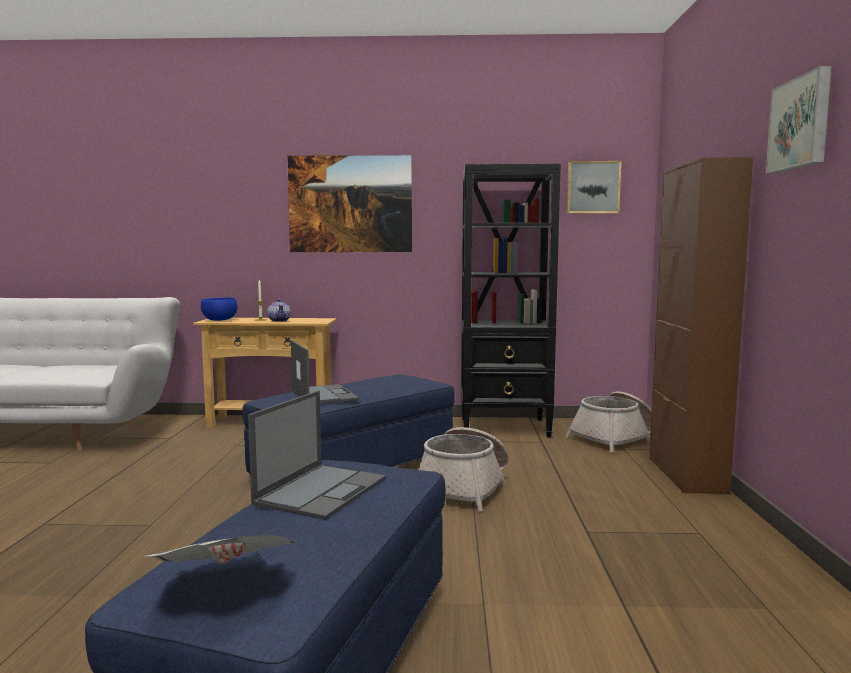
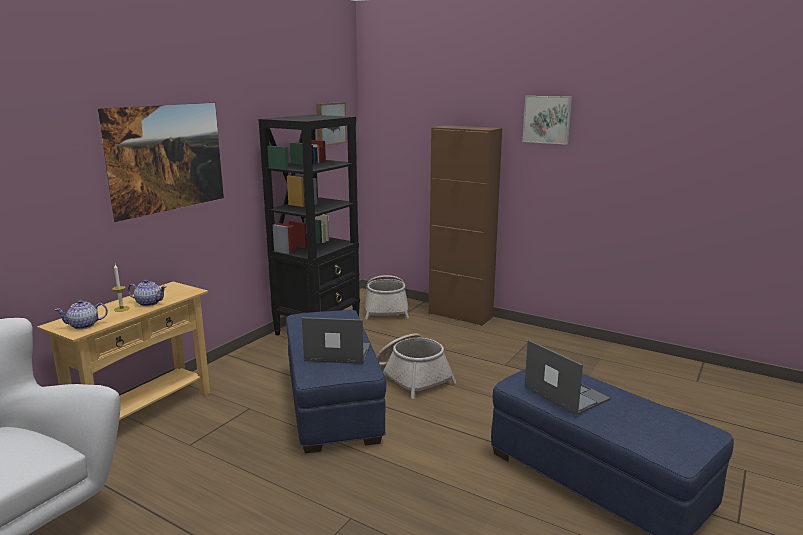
camera: 60 degrees left, 10 degrees up
newspaper [147,535,294,564] -> none
blue bowl [201,298,237,321] -> teapot [55,300,108,329]

